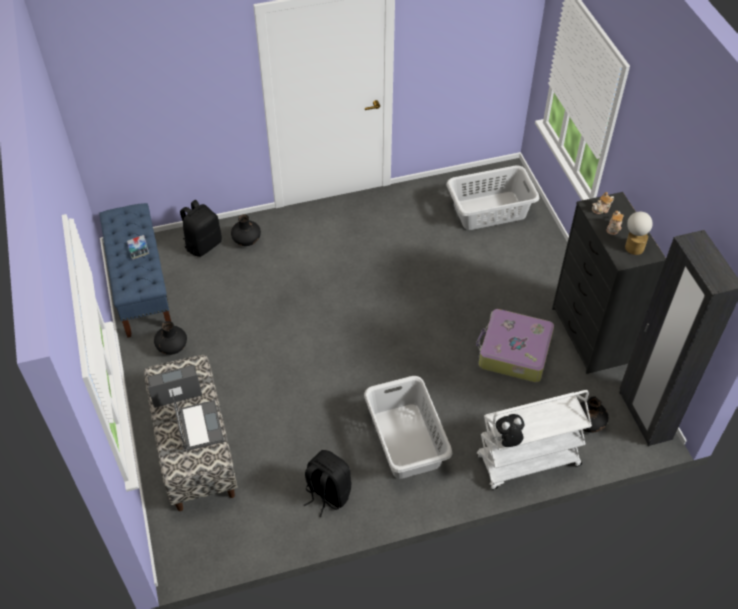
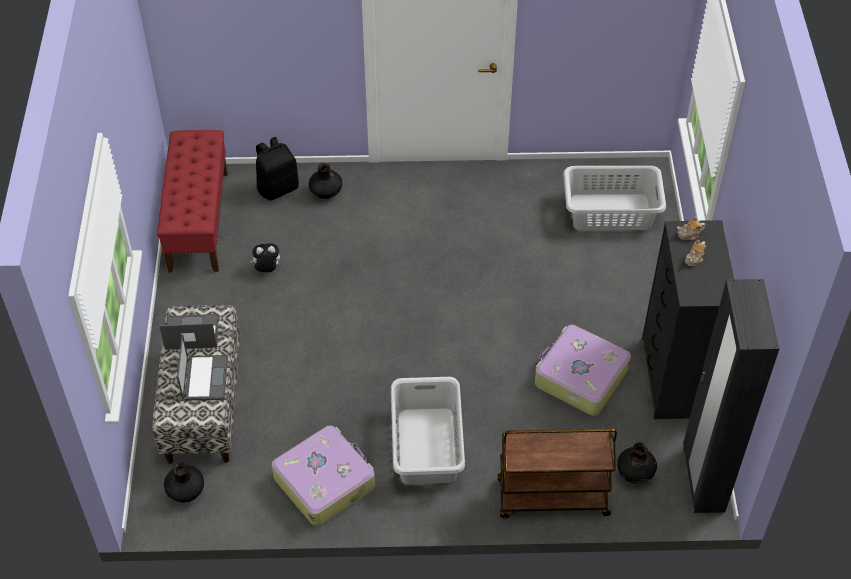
camera: 15 degrees right, 0 degrees up
blue bench [99,203,171,338] -> red bench [157,130,228,273]
book [127,235,149,260] -> none
black vase [154,321,187,355] -> black vase moved to [164,463,204,502]
black backpack [304,450,352,517] -> suitcase [272,425,375,526]
white cart [477,390,592,490] -> brown cart [498,429,617,519]
plush toy [493,414,524,447] -> plush toy moved to [250,243,280,272]
table lamp [625,211,653,255] -> none

